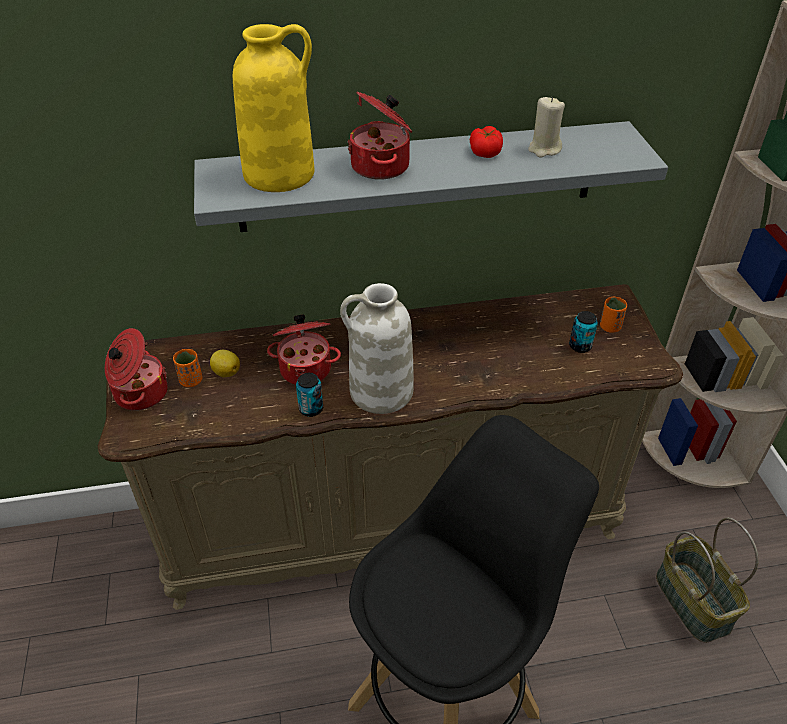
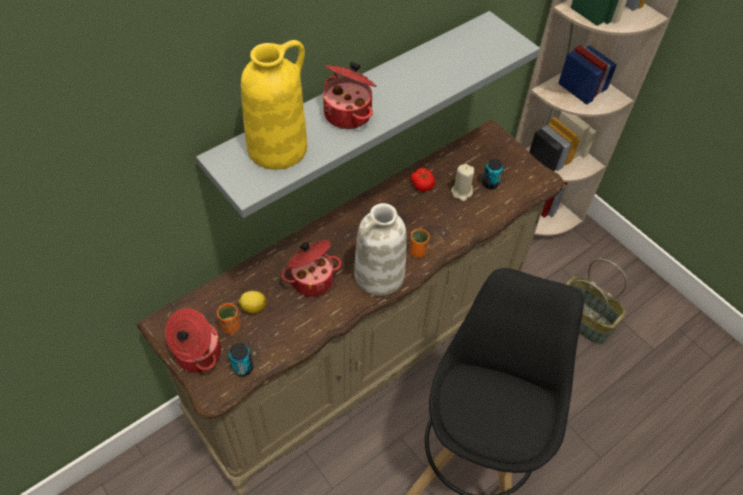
camera: 30 degrees left, 10 degrees up
can [296,373,323,417] -> can moved to [229,343,253,376]
tomato [470,126,503,158] -> tomato moved to [411,168,435,191]
beige candle [528,97,565,157] -> beige candle moved to [451,164,474,201]
orange cup [600,297,627,333] -> orange cup moved to [410,229,430,257]

